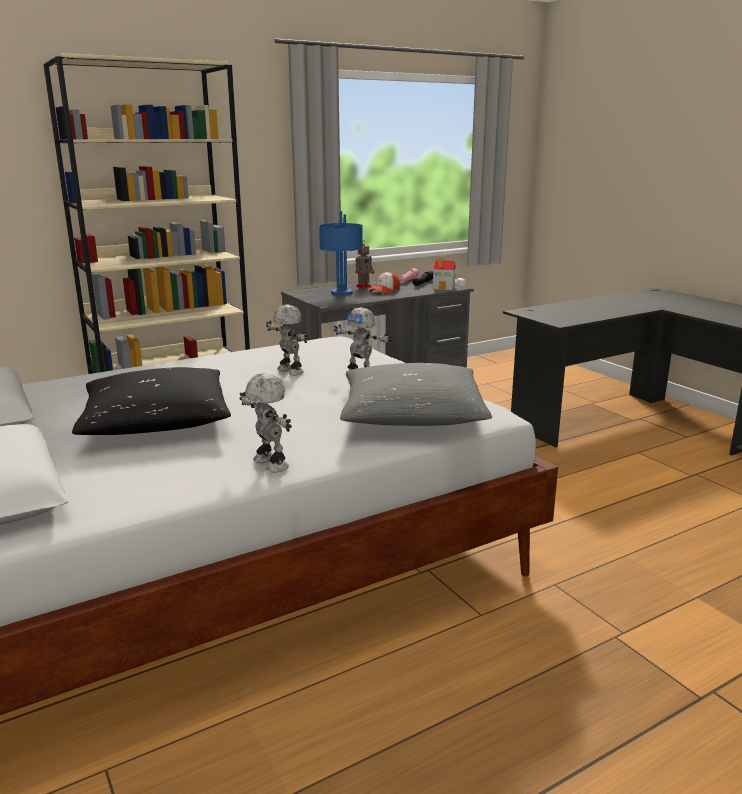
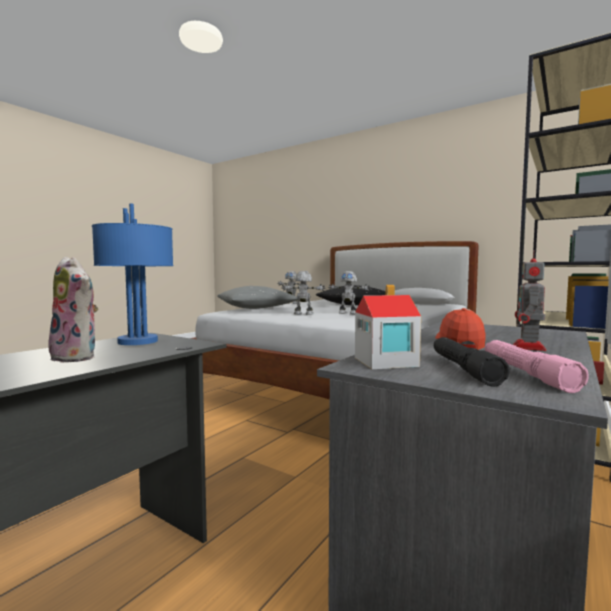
camera: 155 degrees right, 15 degrees down
blue table lamp [319,211,363,296] -> blue table lamp moved to [92,204,174,345]
none -> plush toy [48,257,98,363]

